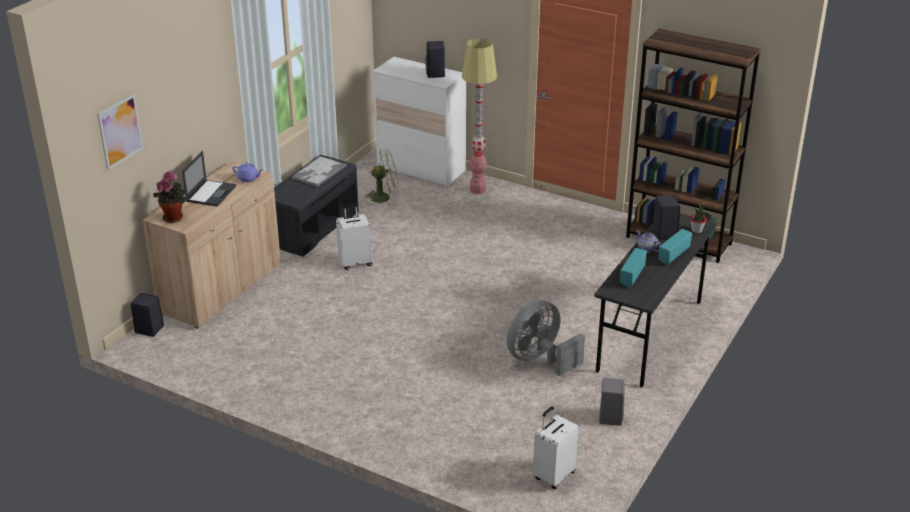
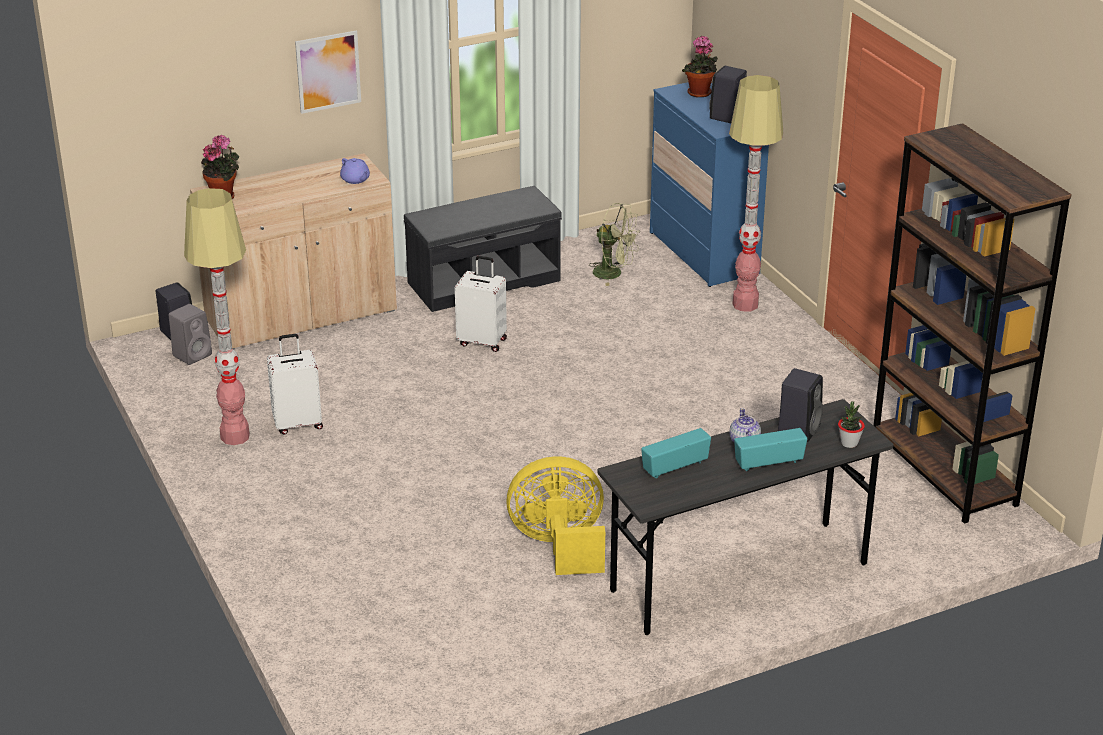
camera: 35 degrees right, 0 degrees up
picture [97,94,143,170] -> picture moved to [295,30,361,114]
laptop [182,151,236,207] -> none
tray [291,156,347,187] -> none
white dresser [373,57,466,187] -> blue dresser [650,82,769,287]
grey fan [507,300,585,376] -> yellow fan [506,456,605,575]
white suitcase [533,406,579,489] -> white suitcase moved to [267,334,323,434]
grey speaker [599,378,625,426] -> grey speaker moved to [169,304,212,365]
none -> floor lamp [184,188,250,445]
none -> potted plant [682,36,718,98]

